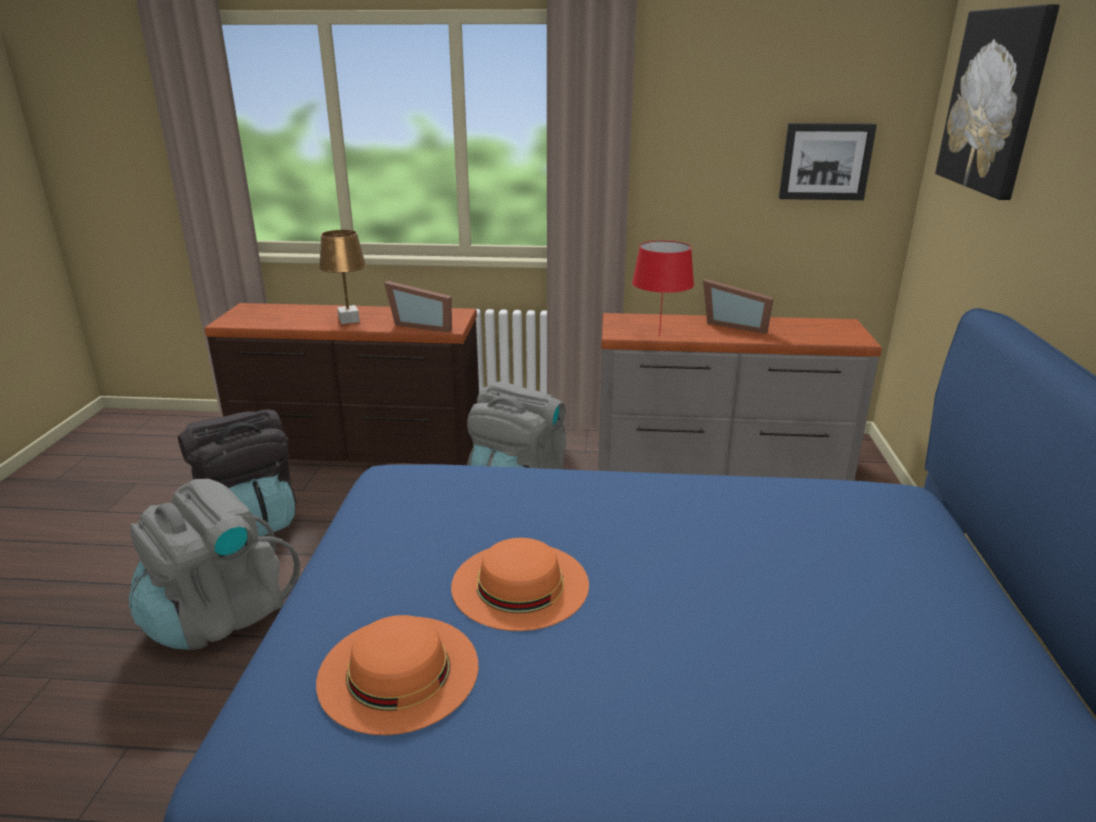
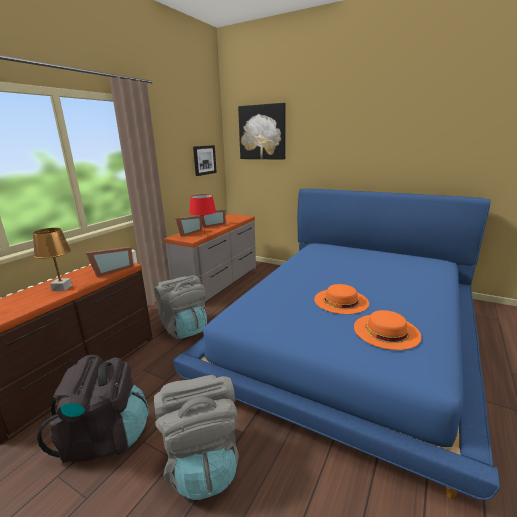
camera: 65 degrees left, 5 degrees down
none -> picture frame [175,216,202,237]

